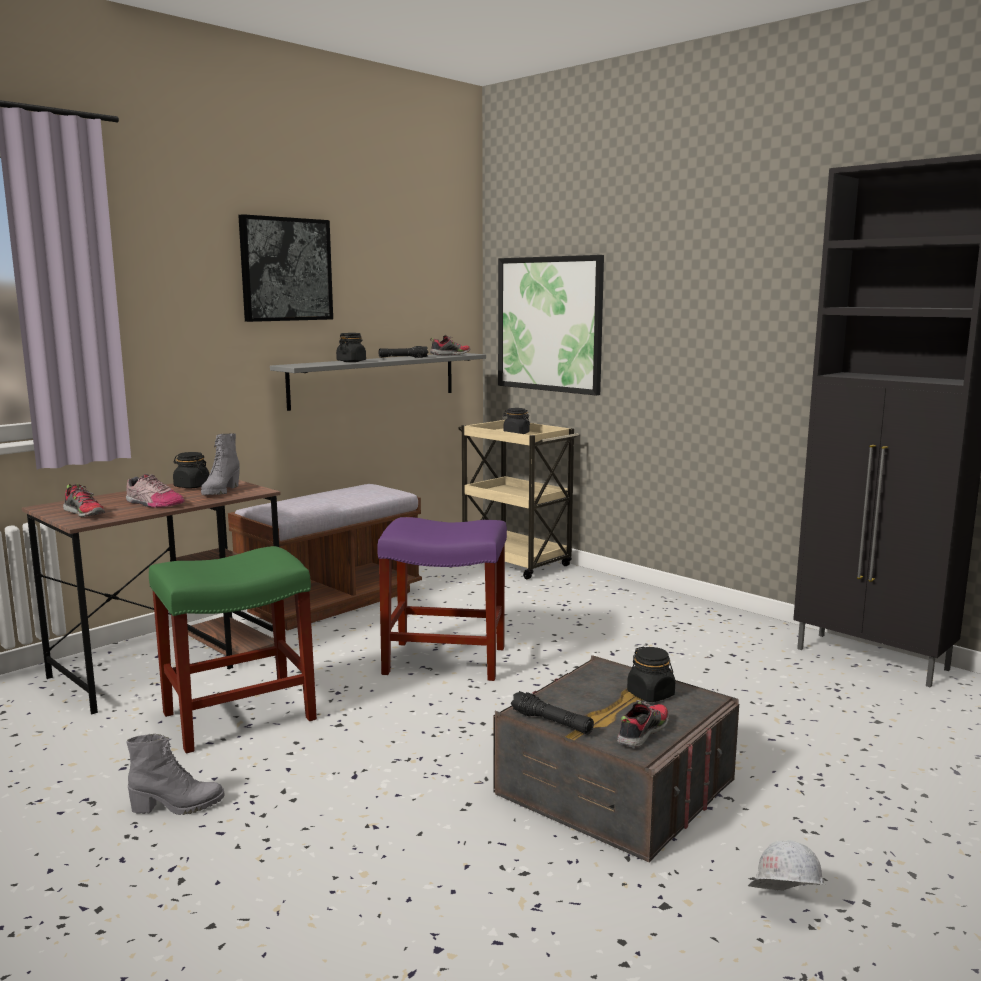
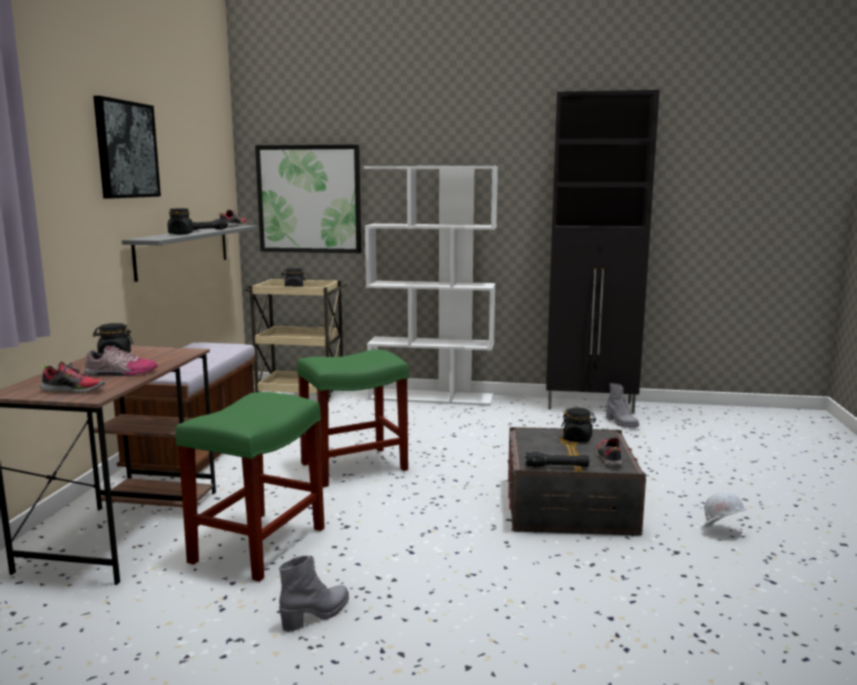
camera: 35 degrees left, 0 degrees up
grey boot [201,433,240,495] -> grey boot moved to [606,383,639,427]
purple stool [377,517,507,681] -> green stool [297,349,409,487]
none -> white bookcase [364,166,498,406]

